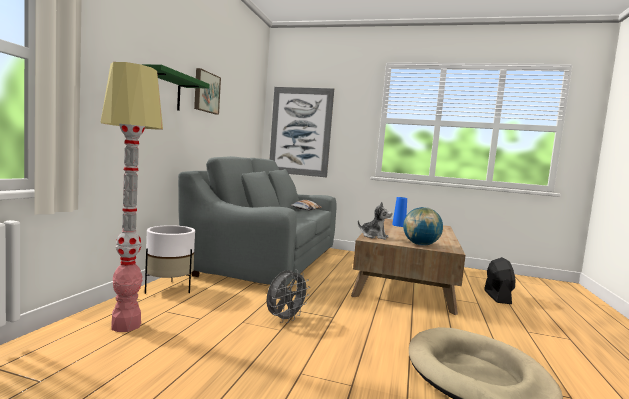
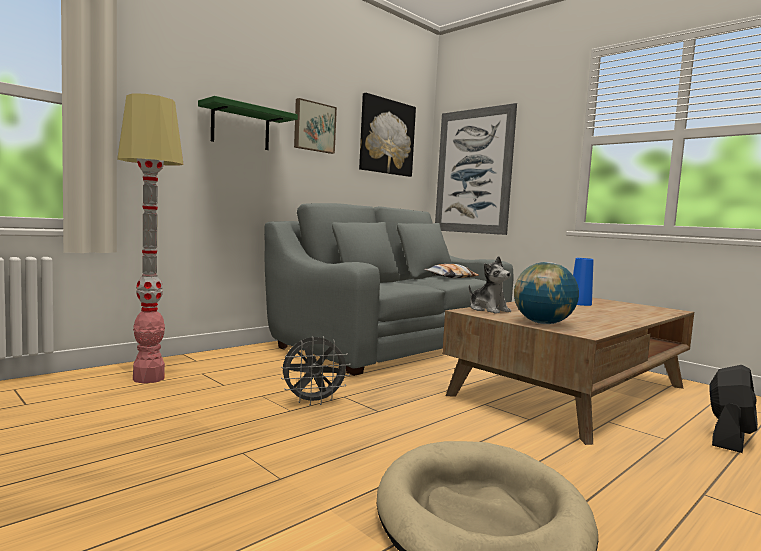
camera: 30 degrees right, 0 degrees up
white planter [145,225,195,294] -> none
none -> picture [359,93,416,177]

